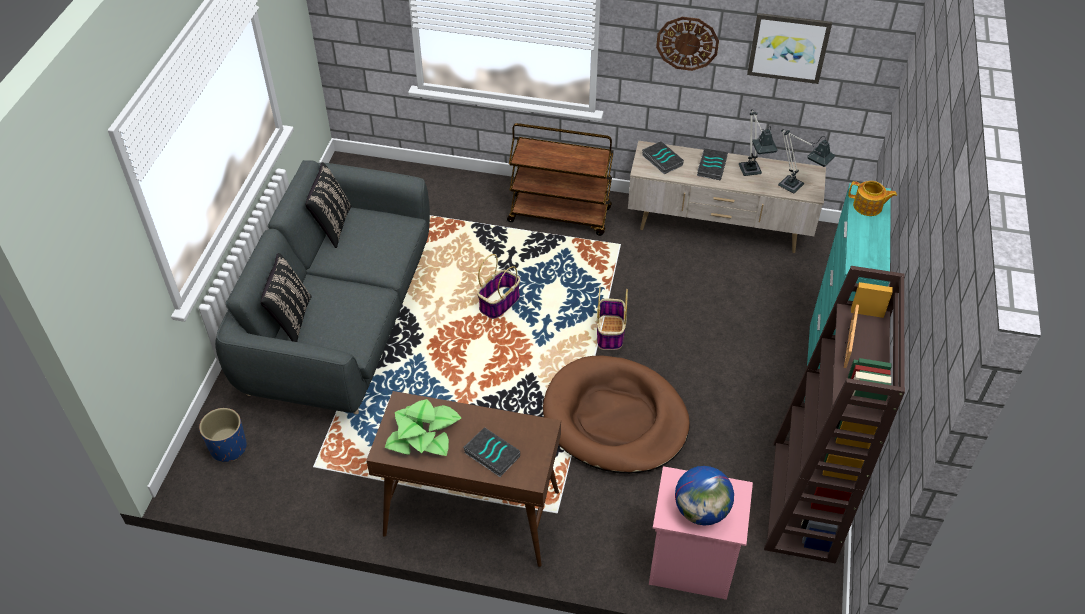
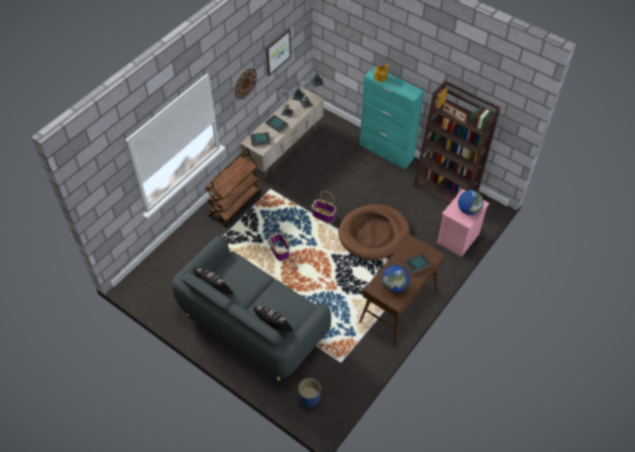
camera: 65 degrees left, 5 degrees up
potted plant [385,399,461,456] -> globe [382,265,409,293]

